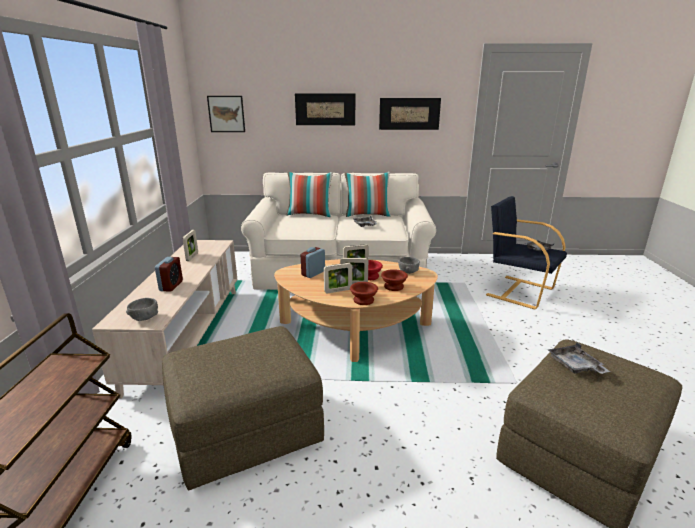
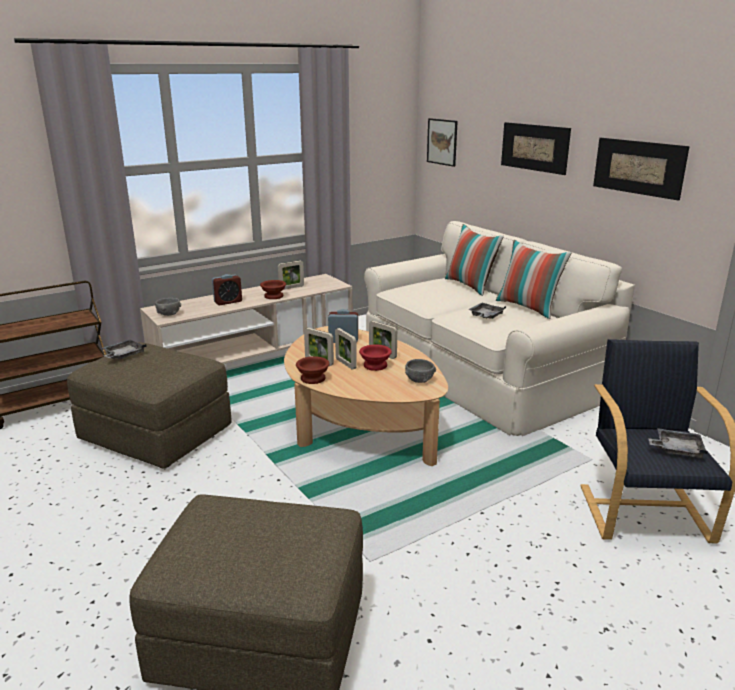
camera: 55 degrees right, 0 degrees up
brown bowl [381,269,408,291] -> brown bowl moved to [260,280,286,299]
grey tray [548,343,610,374] -> grey tray moved to [102,339,147,359]

